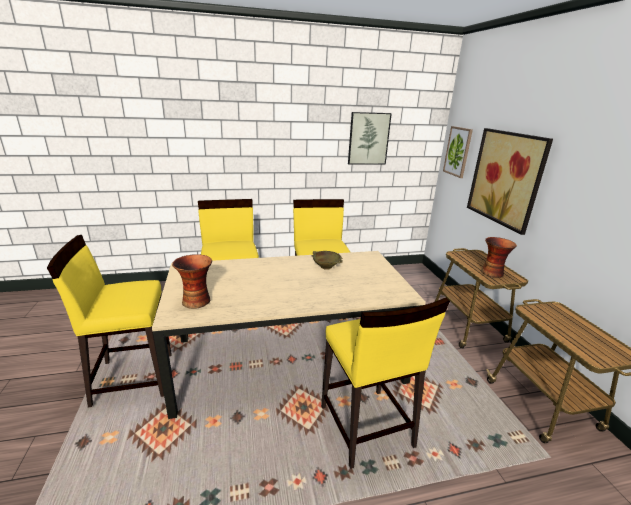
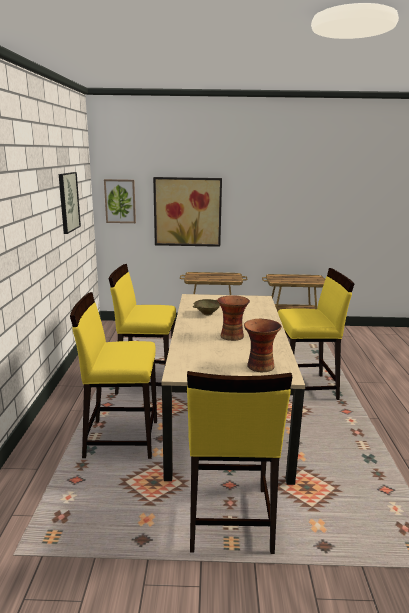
camera: 75 degrees left, 5 degrees down
vase [481,237,517,278] -> vase moved to [217,295,250,341]

